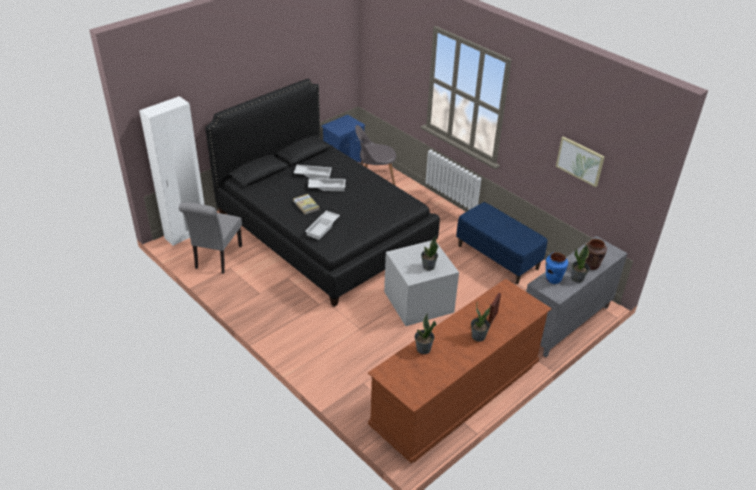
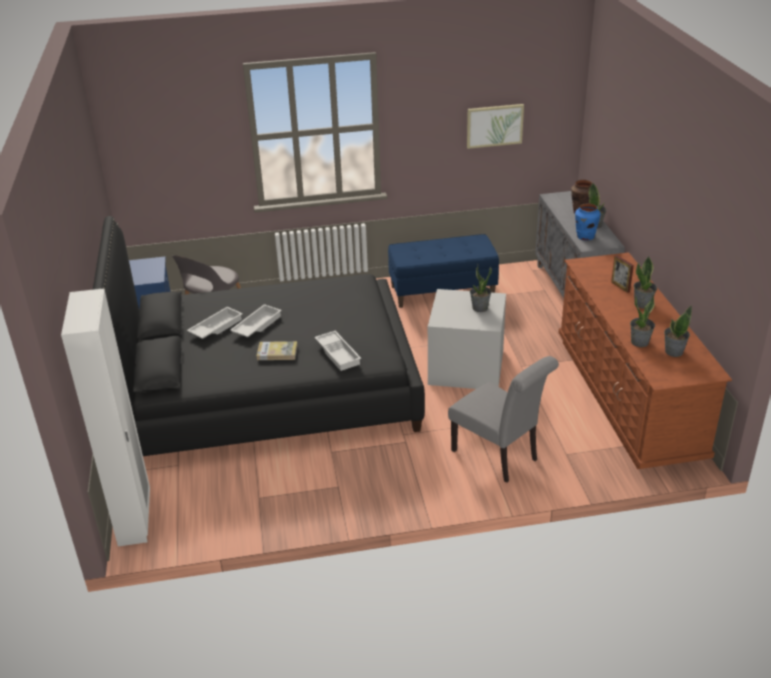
camera: 55 degrees left, 5 degrees down
grey chair [179,202,242,274] -> grey chair moved to [448,356,559,483]
none -> potted plant [664,305,692,357]

